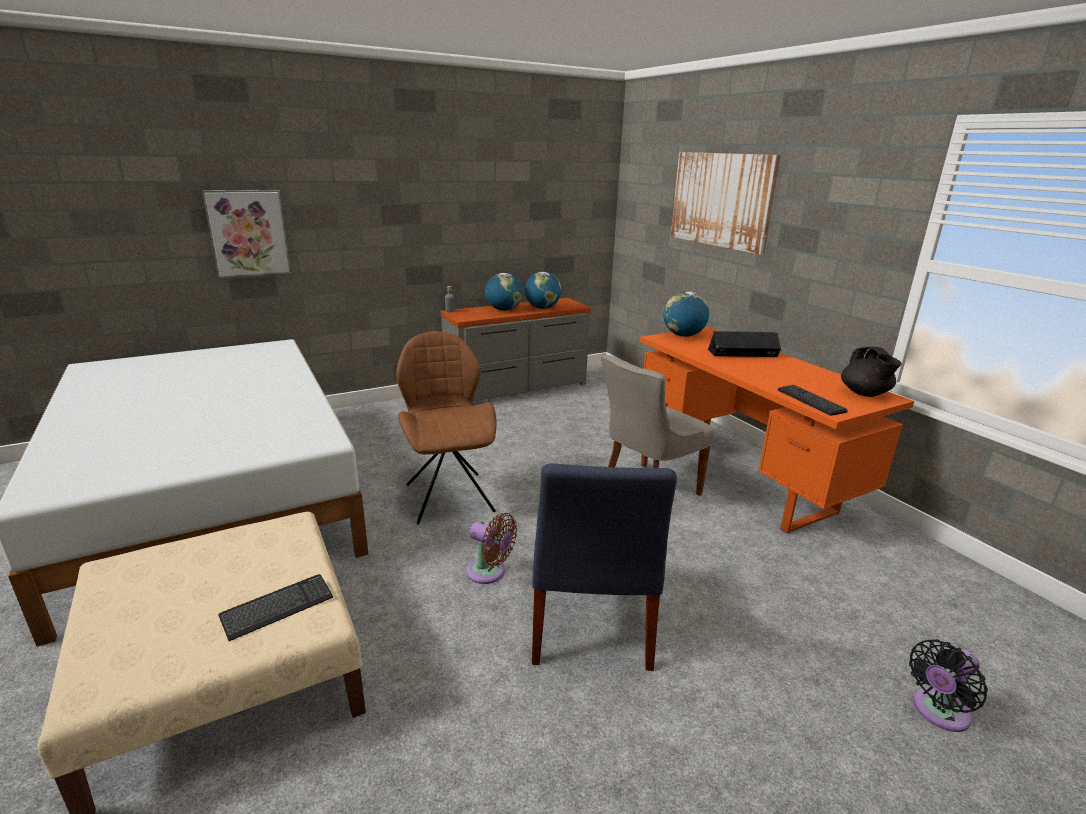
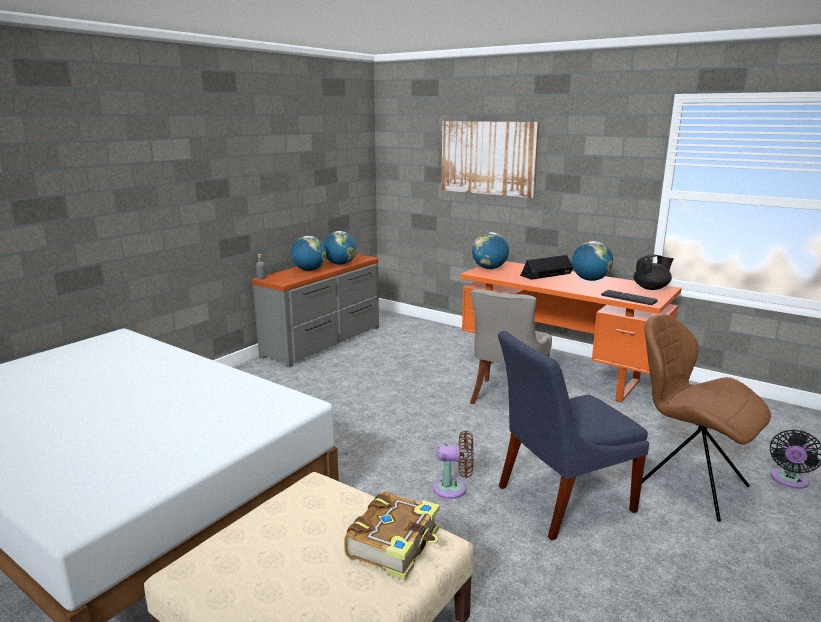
camera: 25 degrees left, 5 degrees down
picture [202,190,291,278] -> none
keyboard [218,574,333,641] -> book [344,491,440,580]
brown chair [396,331,497,525] -> brown chair moved to [642,315,771,522]
blue chair [532,463,677,671] -> blue chair turned 90 degrees clockwise [498,331,649,540]
black teapot [841,347,902,397] -> black teapot turned 75 degrees counterclockwise [633,254,674,290]
none -> globe [572,241,613,281]

